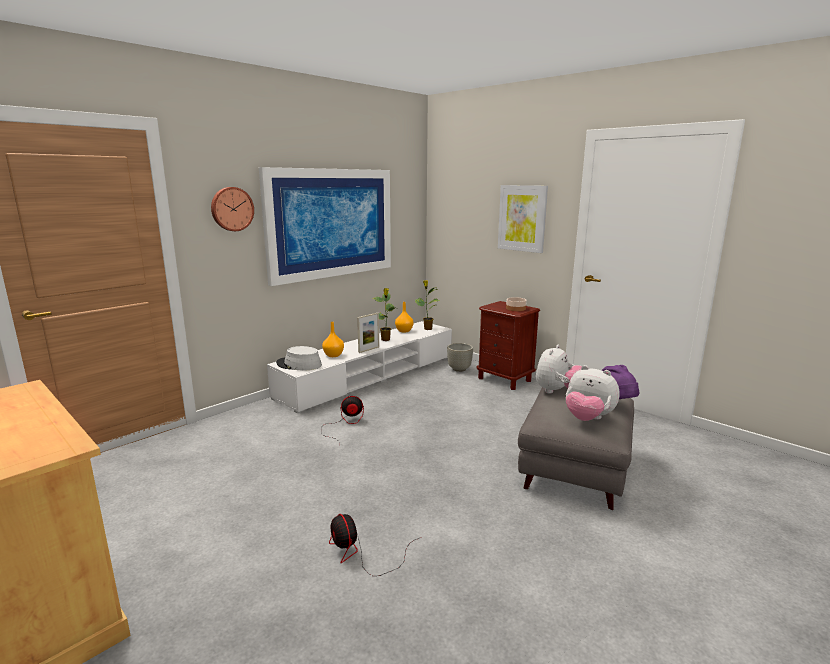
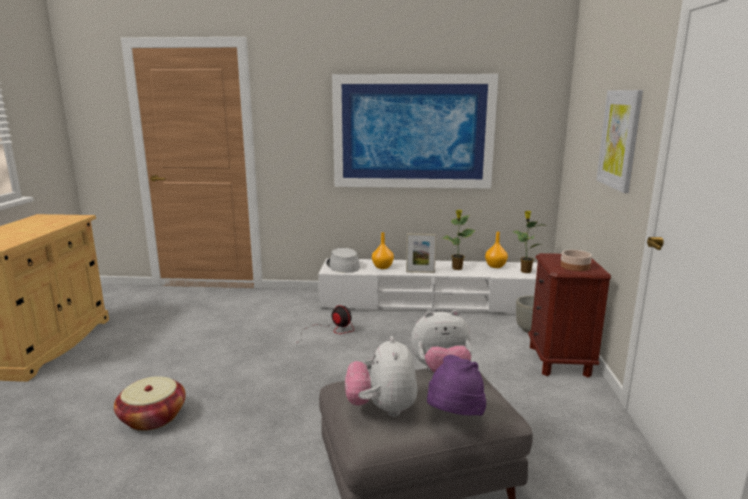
camera: 50 degrees right, 0 degrees up
wall clock [211,187,254,231] -> none
fan [329,514,422,576] -> basket [114,376,186,431]

